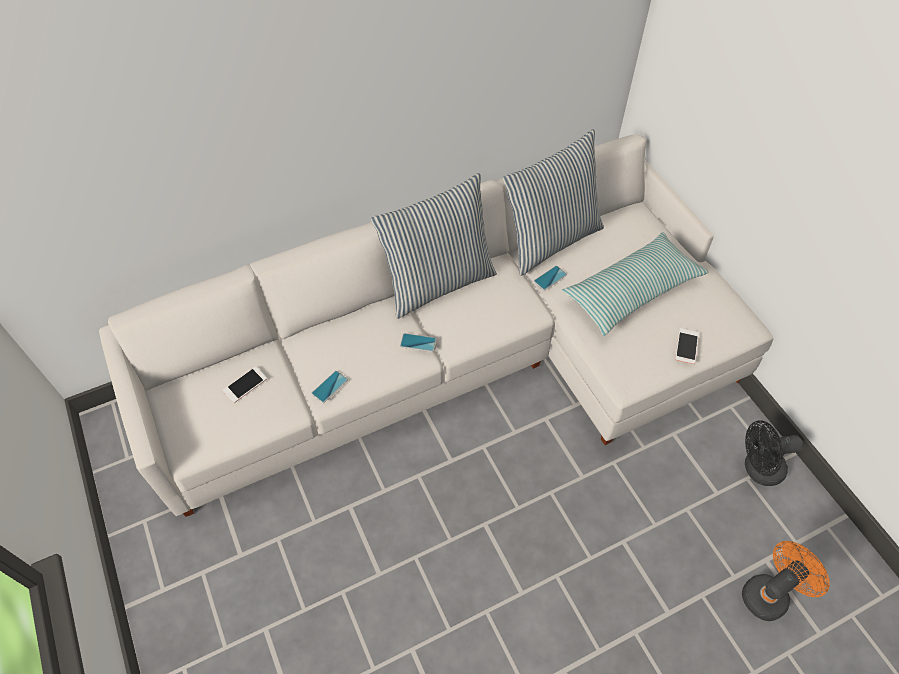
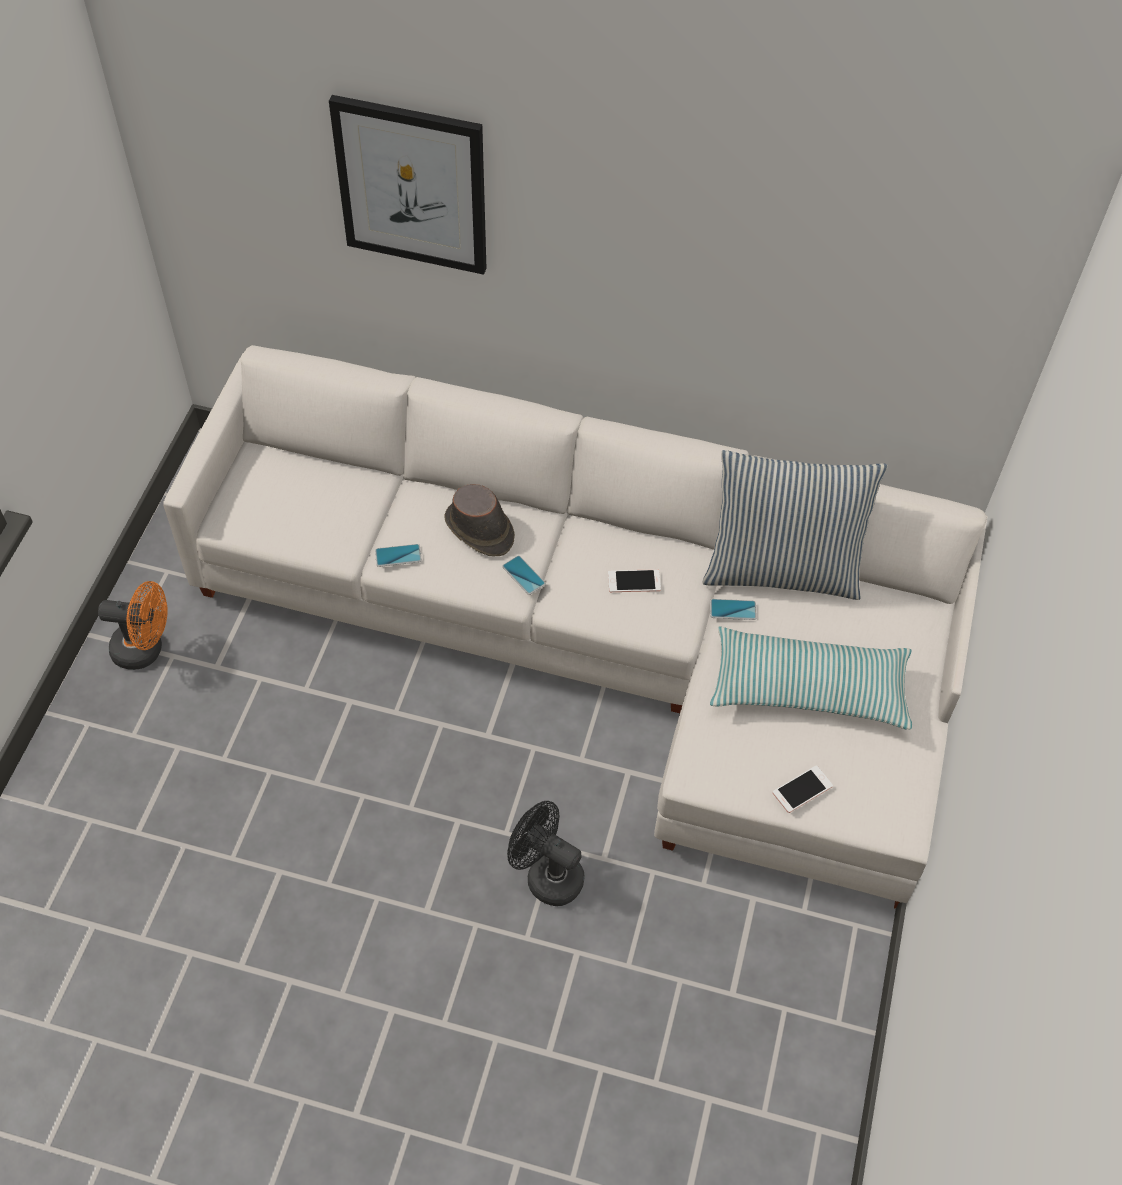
camera: 40 degrees right, 0 degrees up
phone [223,366,267,403] -> phone moved to [608,569,661,592]
pillow [371,173,497,319] -> none
orange fan [742,541,830,621] -> orange fan moved to [98,581,168,670]
black fan [745,420,803,486] -> black fan moved to [507,801,585,906]
none -> picture [329,95,487,275]
none -> brown hat [444,484,515,557]

